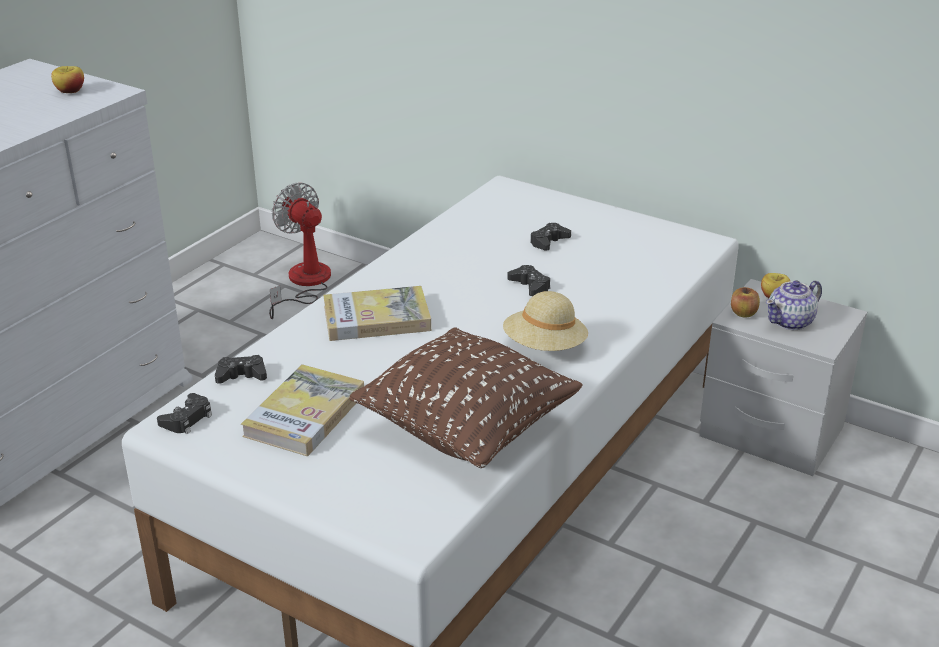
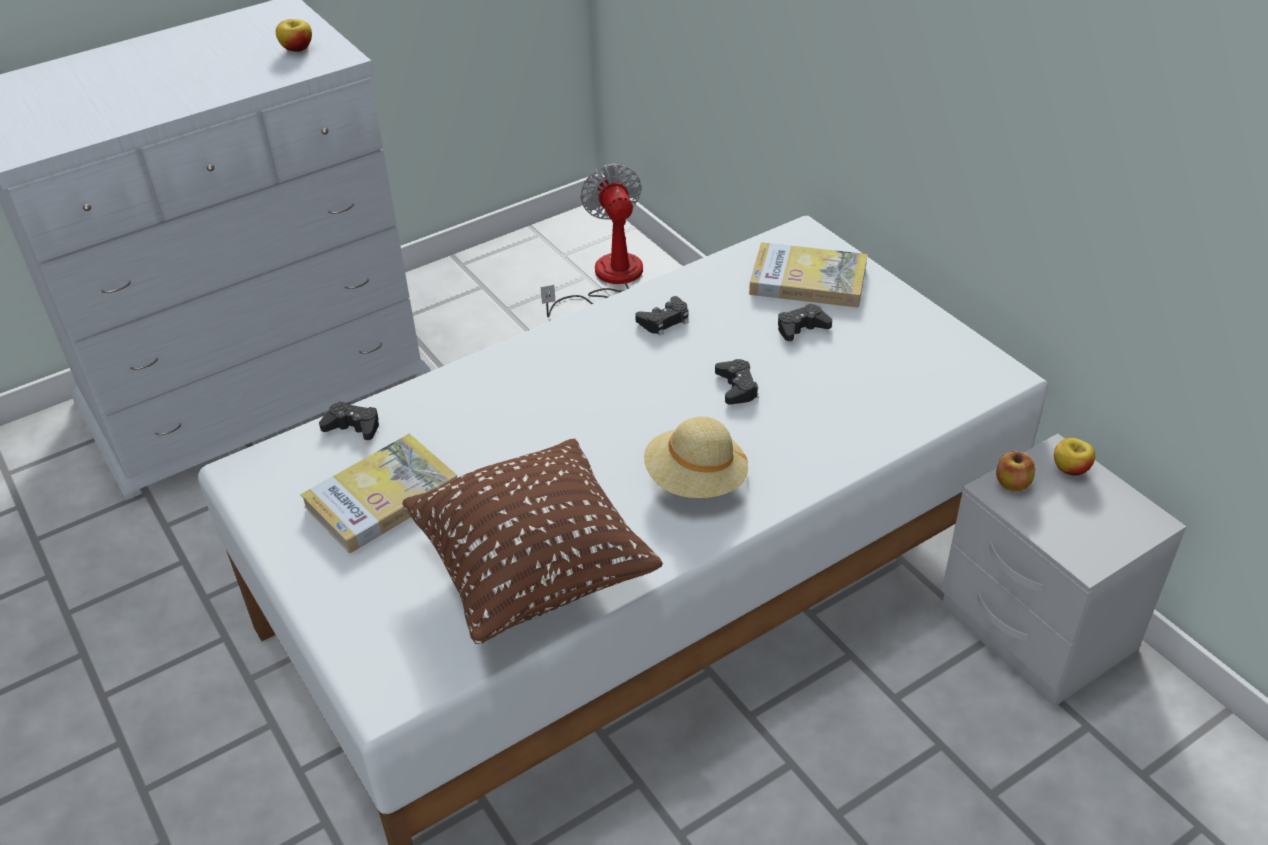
camera: 25 degrees right, 10 degrees up
black game controller [157,393,212,434] -> black game controller moved to [635,296,688,336]
book [323,286,431,341] -> book moved to [749,242,867,307]
teapot [766,280,822,330] -> none

